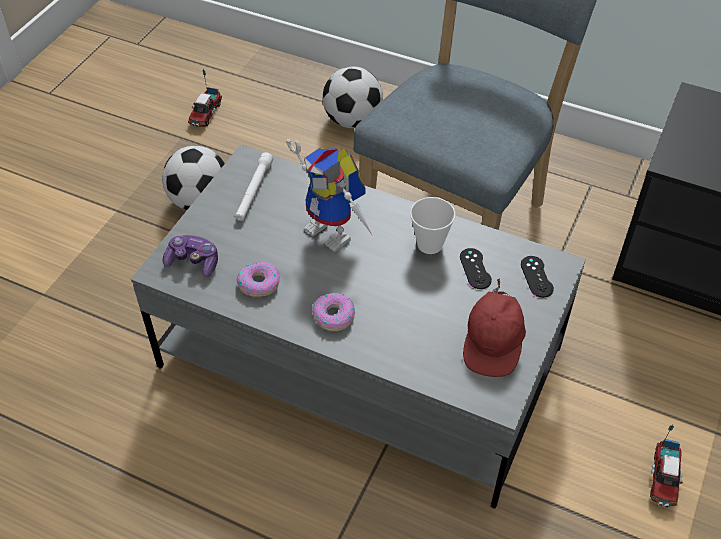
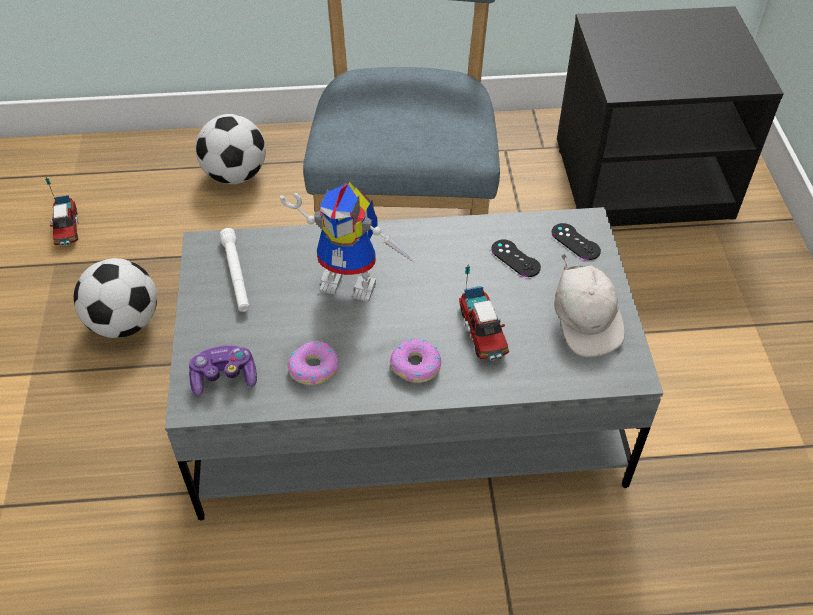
camera: 30 degrees left, 0 degrees up
cup [410,197,456,254] -> none
red cap [463,278,526,377] -> white cap [554,254,625,357]
toy truck [650,425,683,508] -> toy truck moved to [459,264,509,361]

